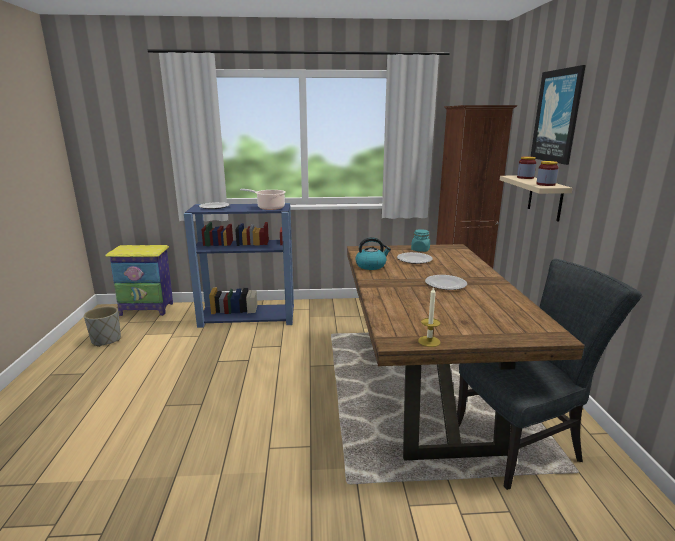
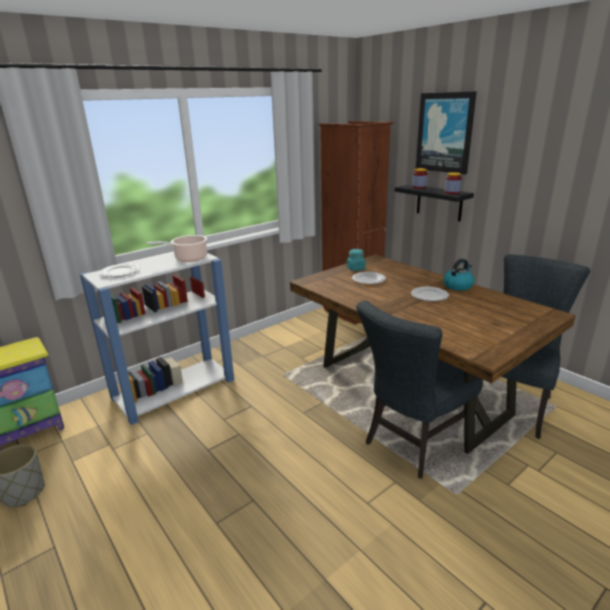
camera: 35 degrees left, 5 degrees up
blue bookcase [184,203,294,328] -> white bookcase [80,253,234,425]
kettle [355,237,391,270] -> kettle moved to [443,259,475,291]
candle [418,286,440,347] -> none
beige shelf [500,176,573,221] -> black shelf [395,184,474,221]
none -> grey chair [356,301,483,479]

